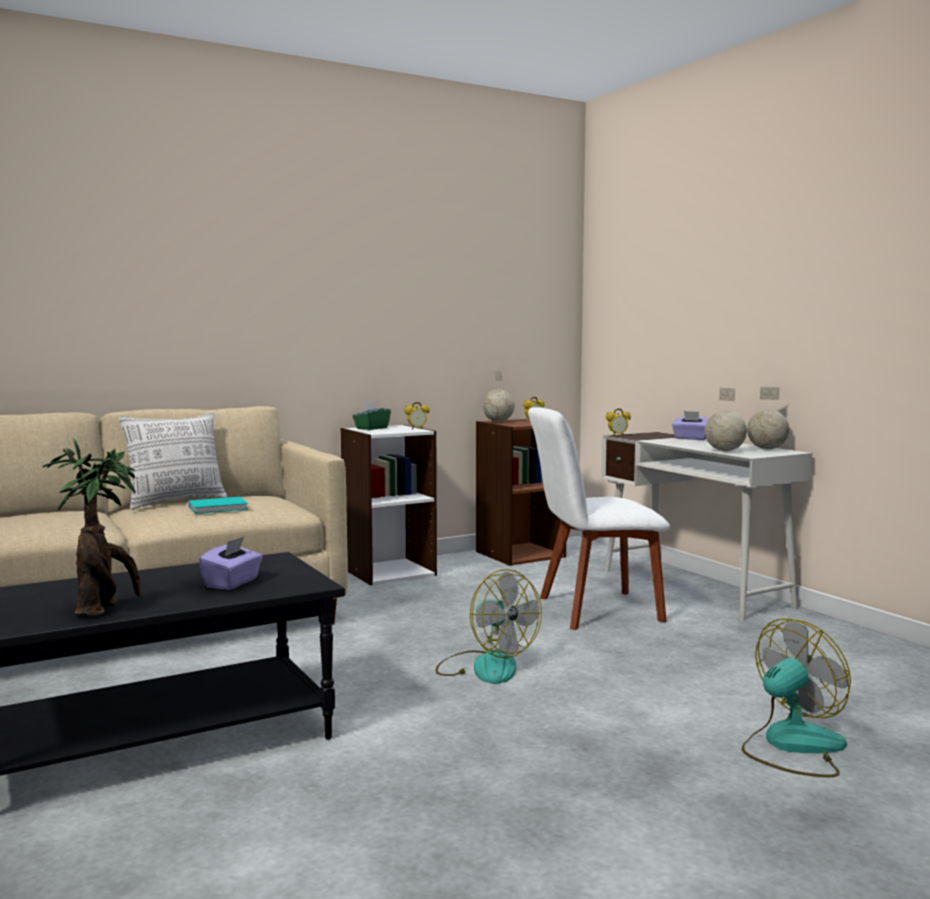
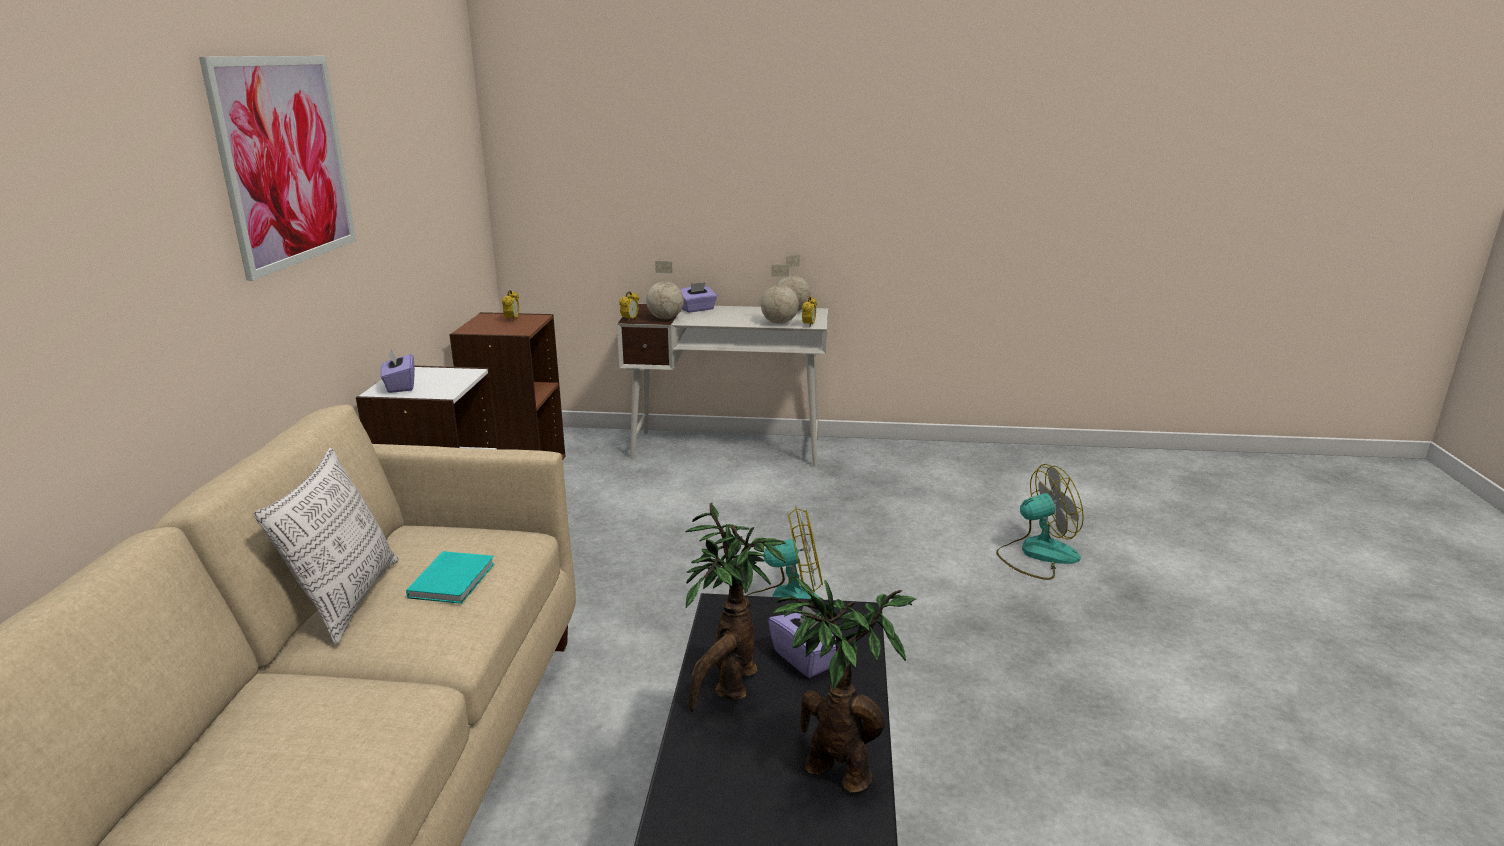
camera: 55 degrees left, 15 degrees up
green tissue box [353,401,391,430] -> purple tissue box [380,349,415,393]
alarm clock [404,402,429,430] -> alarm clock moved to [802,296,817,327]
globe [482,371,515,422] -> globe moved to [646,261,684,319]
white chair [528,407,670,630] -> none
fan [742,618,851,777] -> fan turned 75 degrees clockwise [996,464,1084,580]
none -> picture [199,56,356,281]
none -> potted plant [685,502,786,712]

